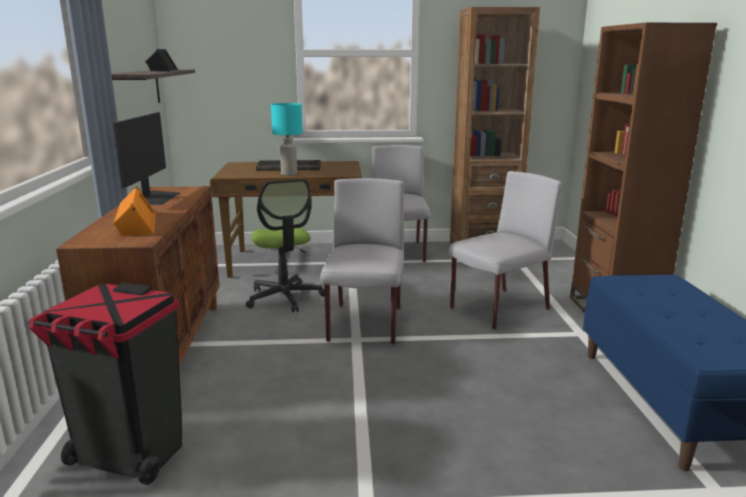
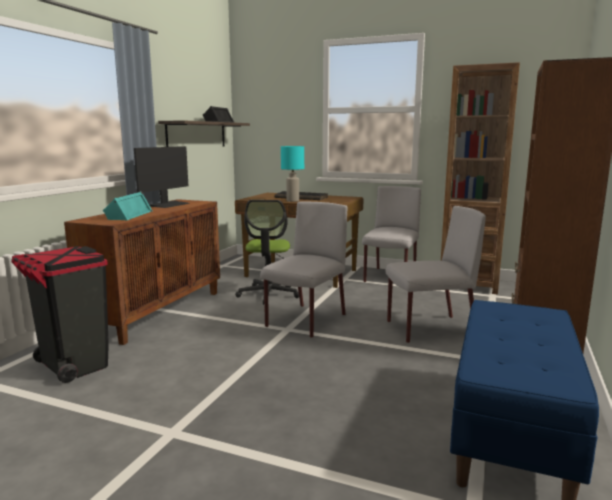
camera: 25 degrees right, 5 degrees down
orange speaker [113,186,156,236] -> turquoise speaker [103,191,153,220]

